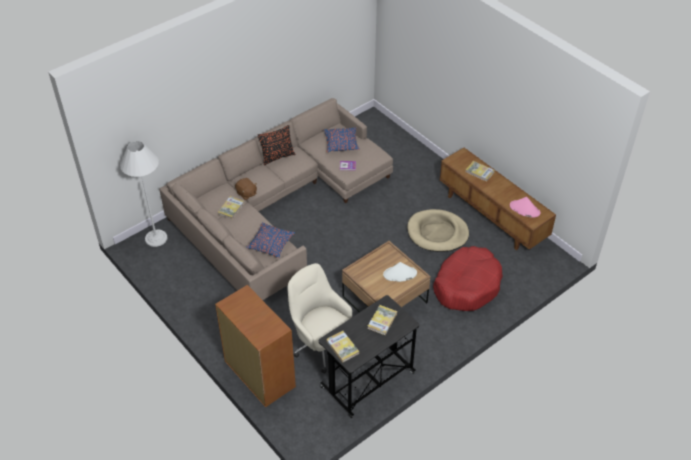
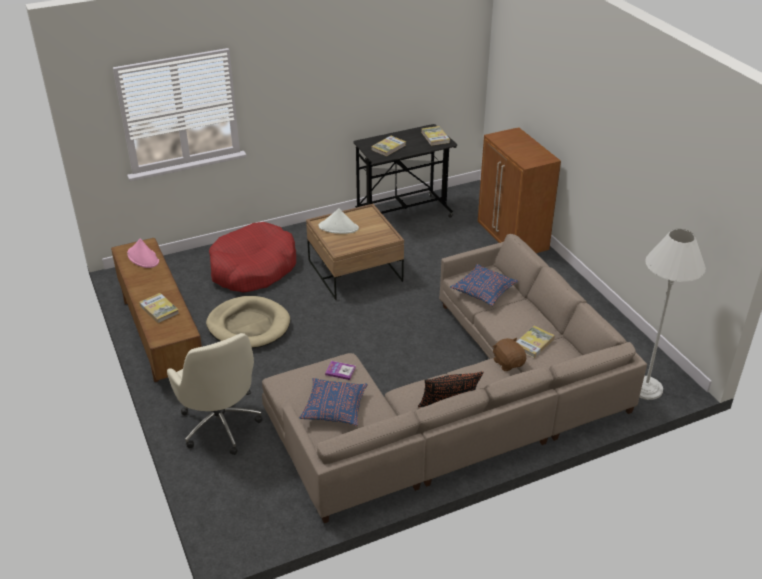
camera: 165 degrees left, 10 degrees down
beige office chair [288,263,352,374] -> beige office chair moved to [167,333,263,455]

